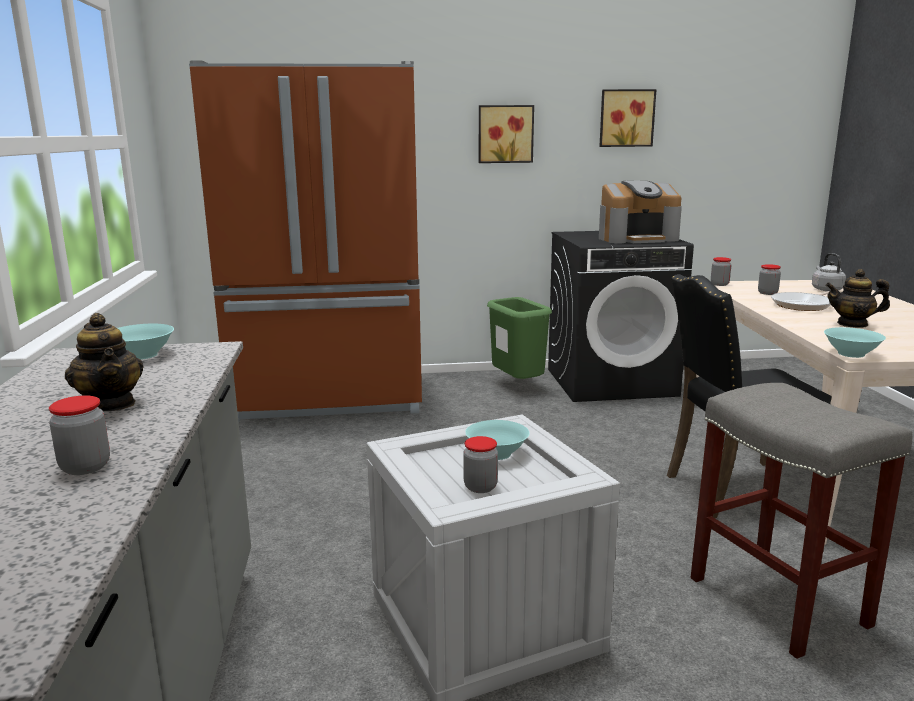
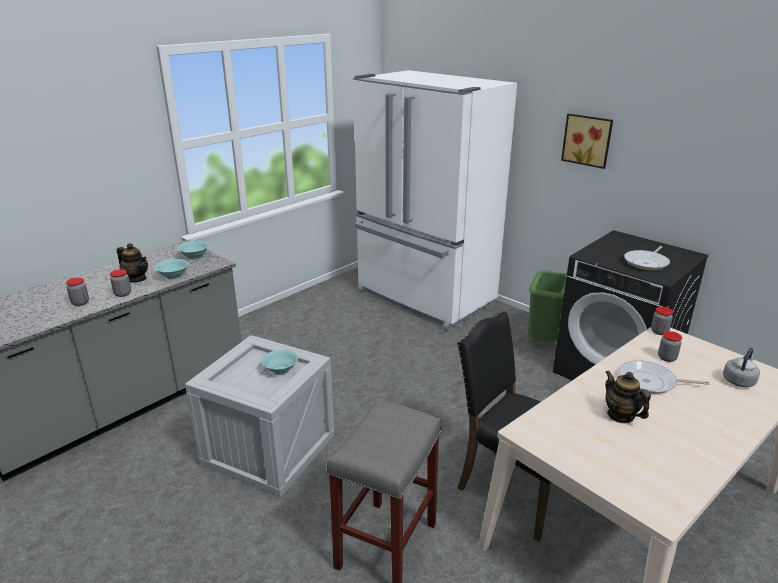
camera: 50 degrees right, 10 degrees up
teapot [65,313,143,411] -> teapot turned 75 degrees counterclockwise [117,243,148,282]
brown fridge [189,60,422,422] -> white fridge [353,70,517,331]
jar [463,436,498,493] -> jar moved to [110,269,131,297]
picture [599,89,657,147] -> none
coffee machine [599,180,682,244] -> frying pan [624,246,670,271]
turquoise bowl [824,327,886,358] -> turquoise bowl moved to [155,259,189,279]

